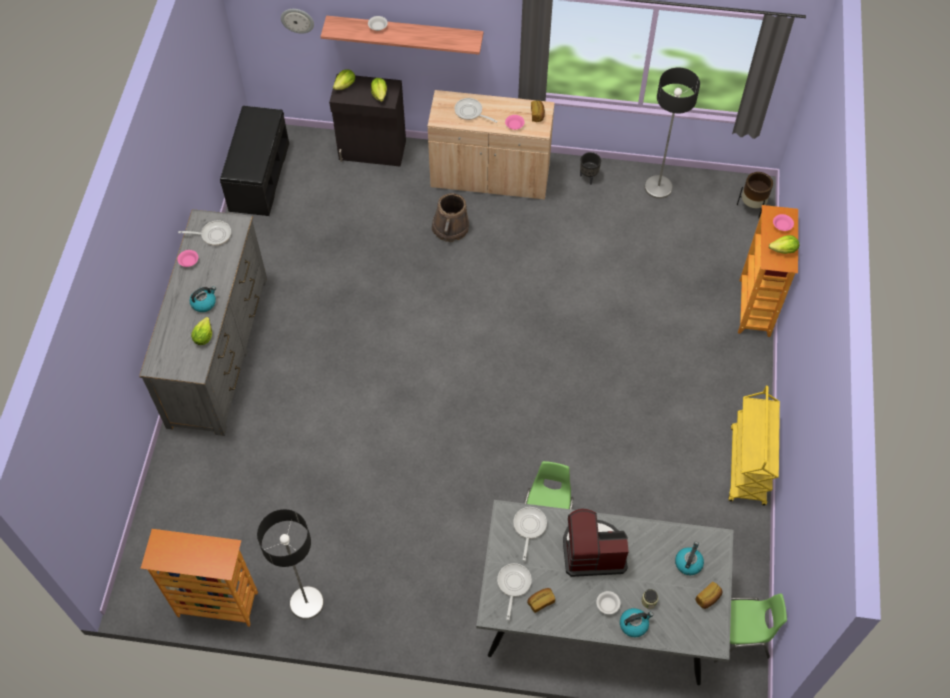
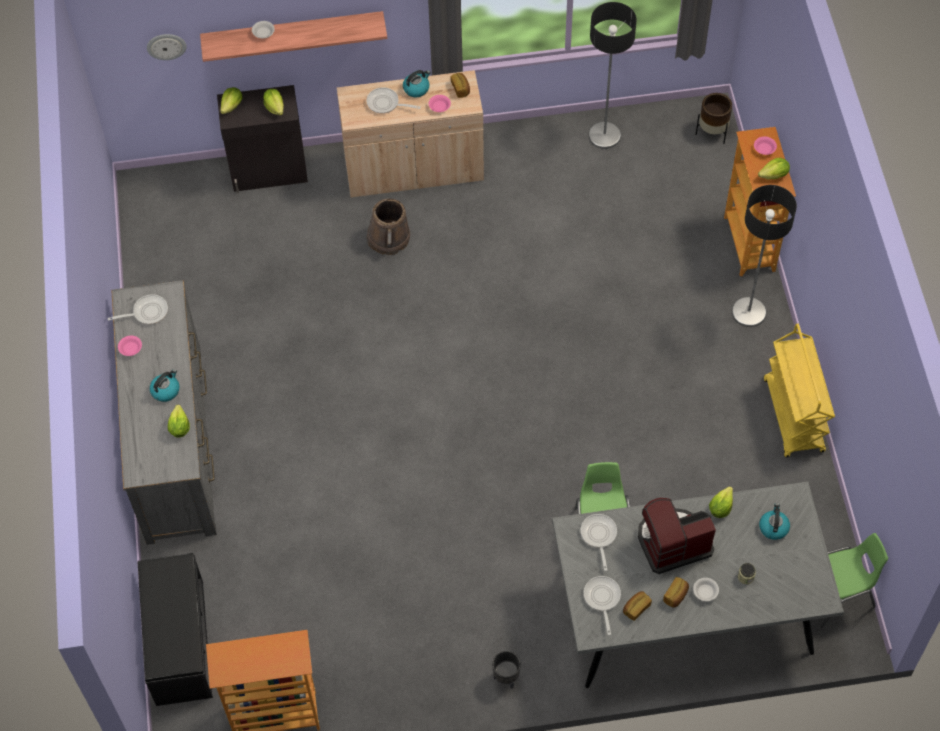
camera: 15 degrees left, 0 degrees up
black bench [220,106,289,216] -> black bench moved to [138,553,213,706]
floor lamp [257,509,324,620] -> floor lamp moved to [732,185,797,327]
black planter [580,152,601,185] -> black planter moved to [492,651,521,689]
kettle [620,608,653,637] -> kettle moved to [403,70,431,97]
bread [695,582,722,609] -> bread moved to [663,577,689,608]
none -> lettuce [709,486,733,518]

